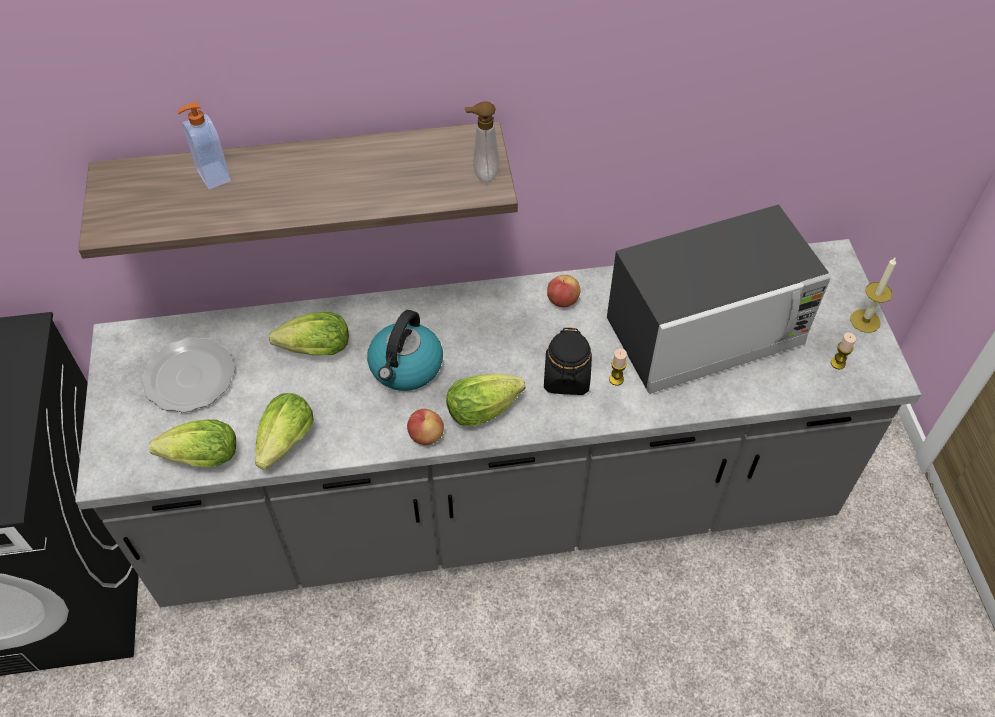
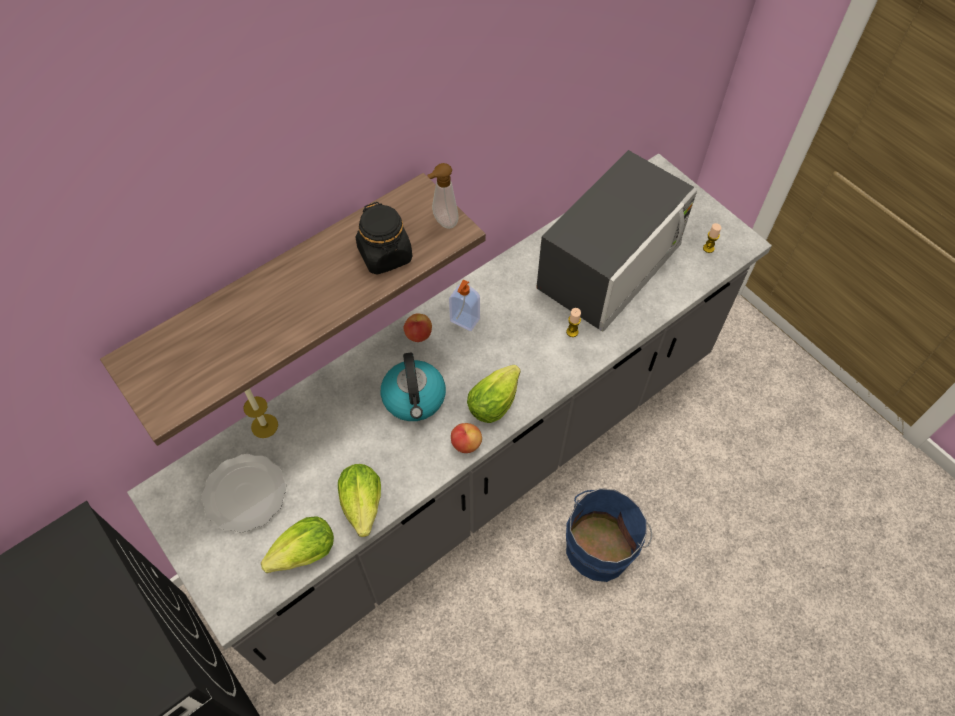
camera: 30 degrees left, 5 degrees up
soap dispenser [177,102,231,190] -> soap dispenser moved to [449,279,480,331]
lettuce [269,312,349,355] -> none
black jar [544,327,592,395] -> black jar moved to [356,202,413,275]
apple [547,275,581,307] -> apple moved to [404,313,432,342]
candle [850,258,896,333] -> candle moved to [243,388,278,438]
none -> blue bucket [566,488,652,582]

